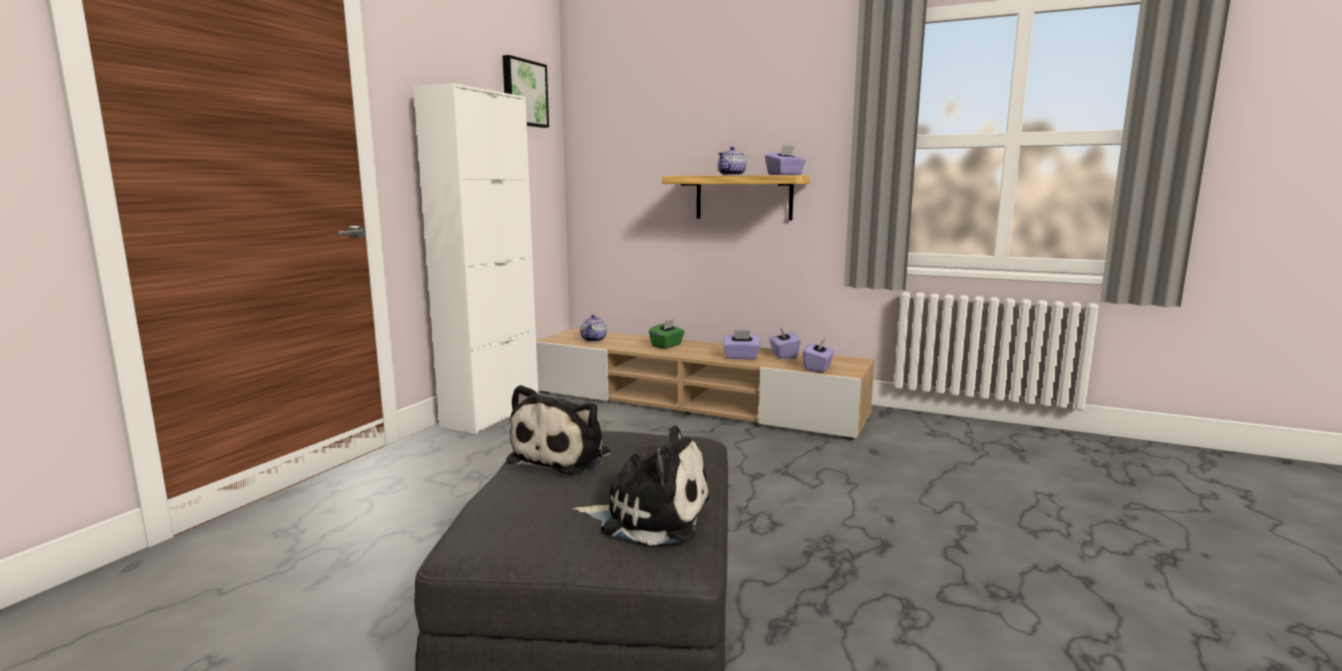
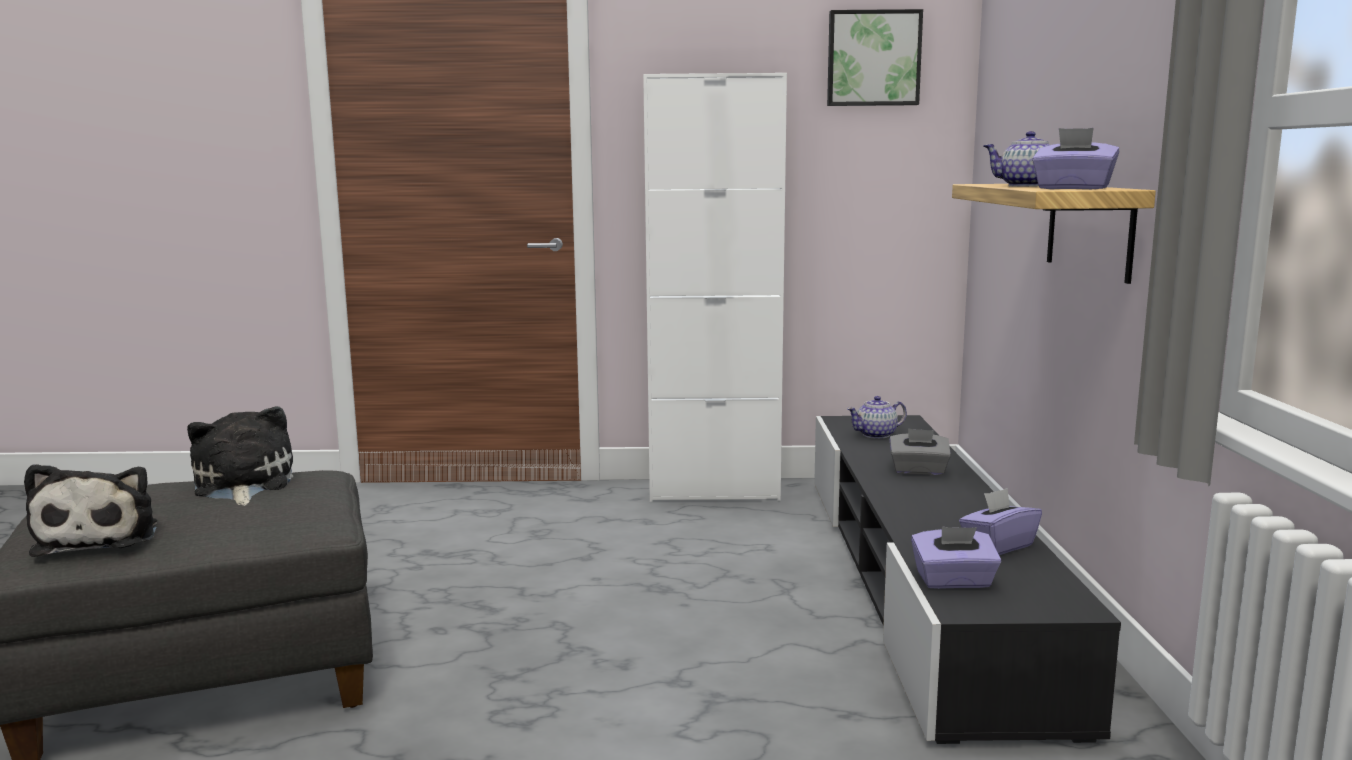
camera: 65 degrees right, 0 degrees up
plush toy [506,385,611,474] -> plush toy turned 75 degrees clockwise [187,406,294,506]
beige tv stand [536,329,875,440] -> black tv stand [814,415,1121,744]
green tissue box [649,319,685,349] -> grey tissue box [890,428,951,475]
purple tissue box [723,330,760,359] -> none

